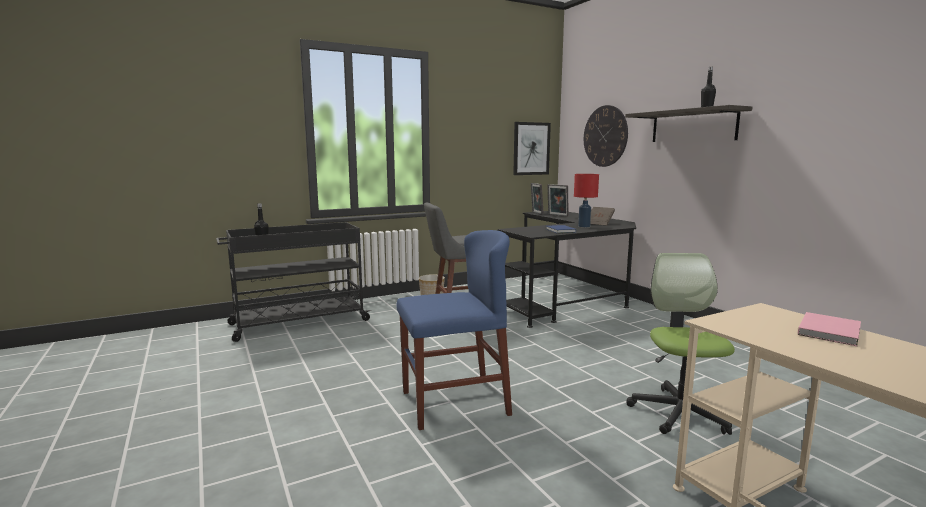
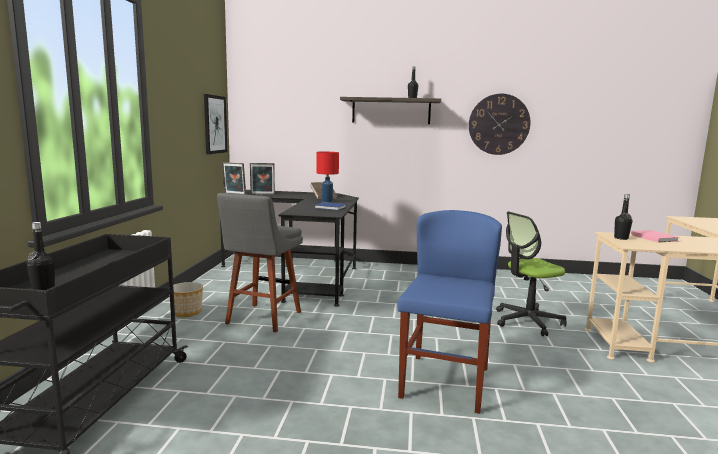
camera: 55 degrees left, 0 degrees up
wall clock [584,105,628,167] -> wall clock moved to [469,94,531,155]
office chair [626,253,735,435] -> office chair turned 60 degrees counterclockwise [496,212,567,336]
none -> black bottle [614,194,633,240]

